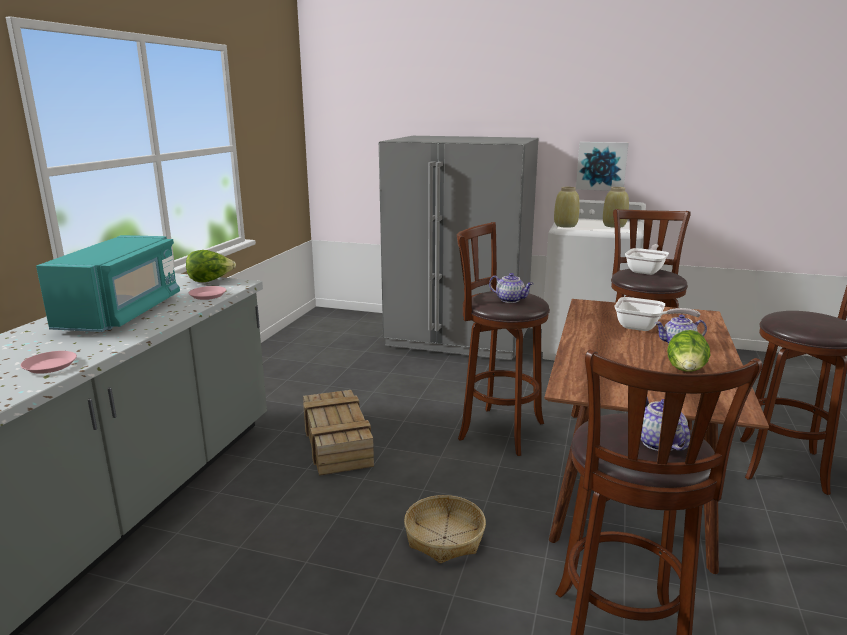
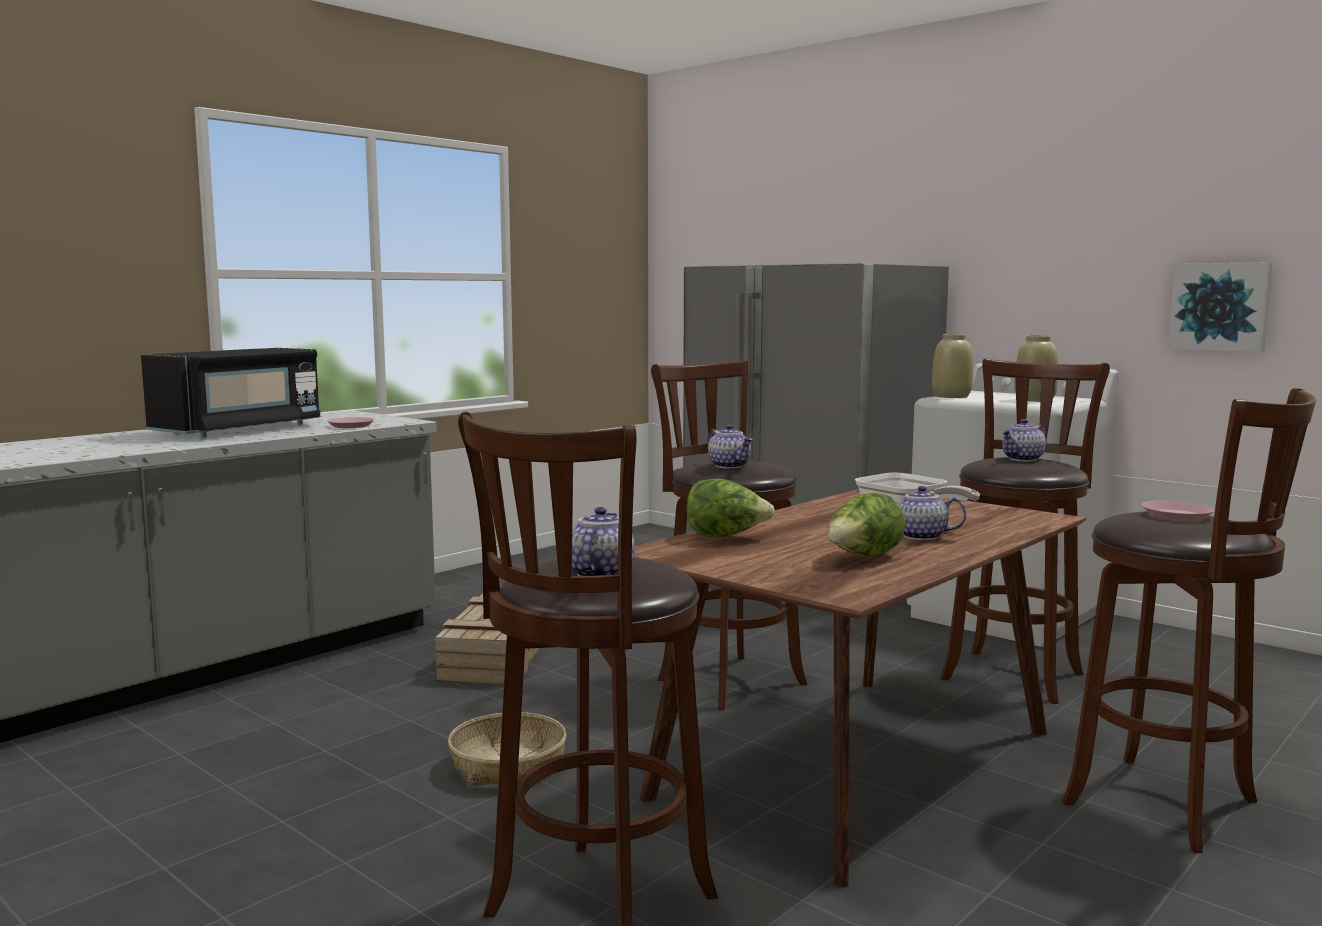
camera: 25 degrees right, 10 degrees down
pink plate [21,351,77,374] -> pink plate moved to [1142,501,1214,521]
turquoise microwave [36,235,180,332] -> black microwave [141,348,320,438]
lettuce [186,250,236,282] -> lettuce moved to [687,479,775,538]
picture [576,142,628,191] -> picture moved to [1168,262,1272,352]
frying pan [625,244,669,275] -> teapot [1002,419,1046,461]

